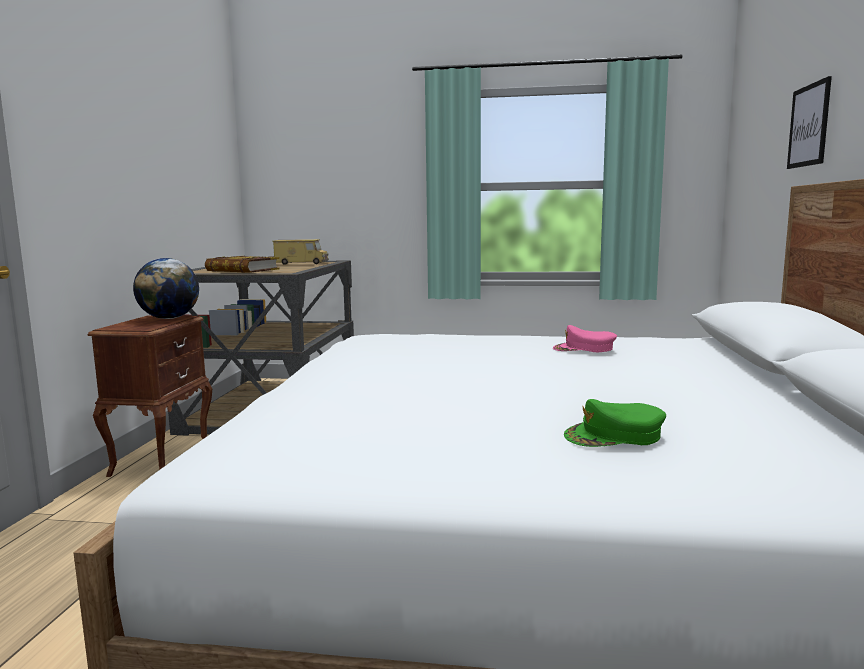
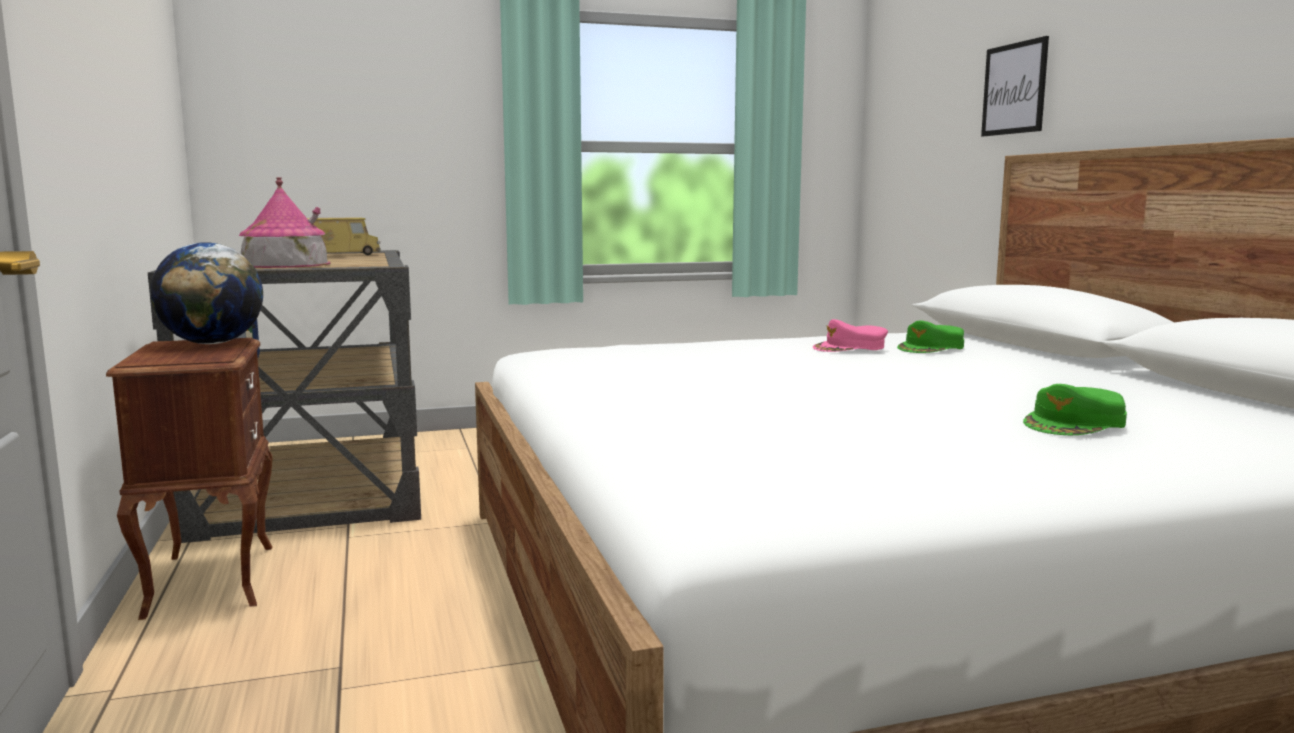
camera: 25 degrees left, 0 degrees up
book [205,256,280,273] -> toy house [239,177,331,268]
none -> green cap [897,320,964,353]

